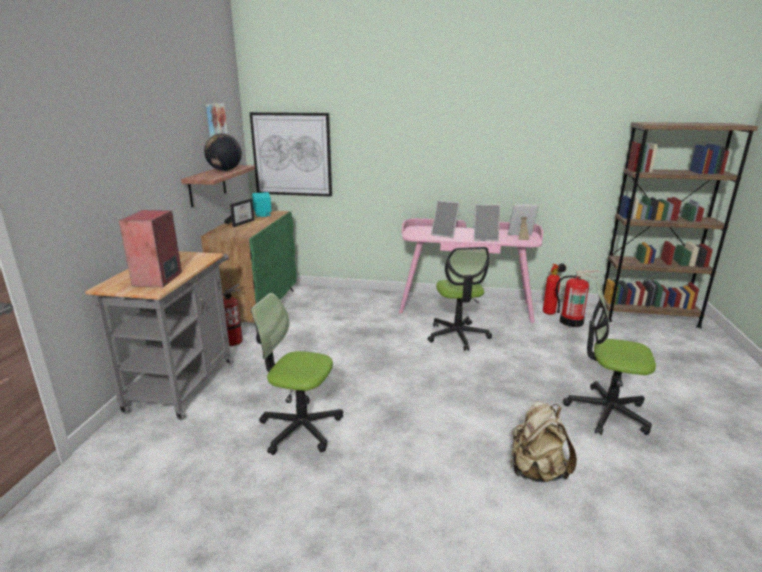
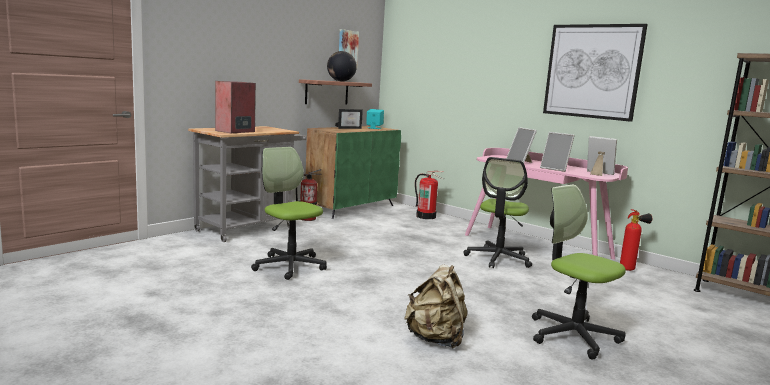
camera: 30 degrees right, 10 degrees down
picture [249,112,332,197] -> picture moved to [543,24,648,122]
fire extinguisher [556,270,600,327] -> fire extinguisher moved to [415,171,444,219]

